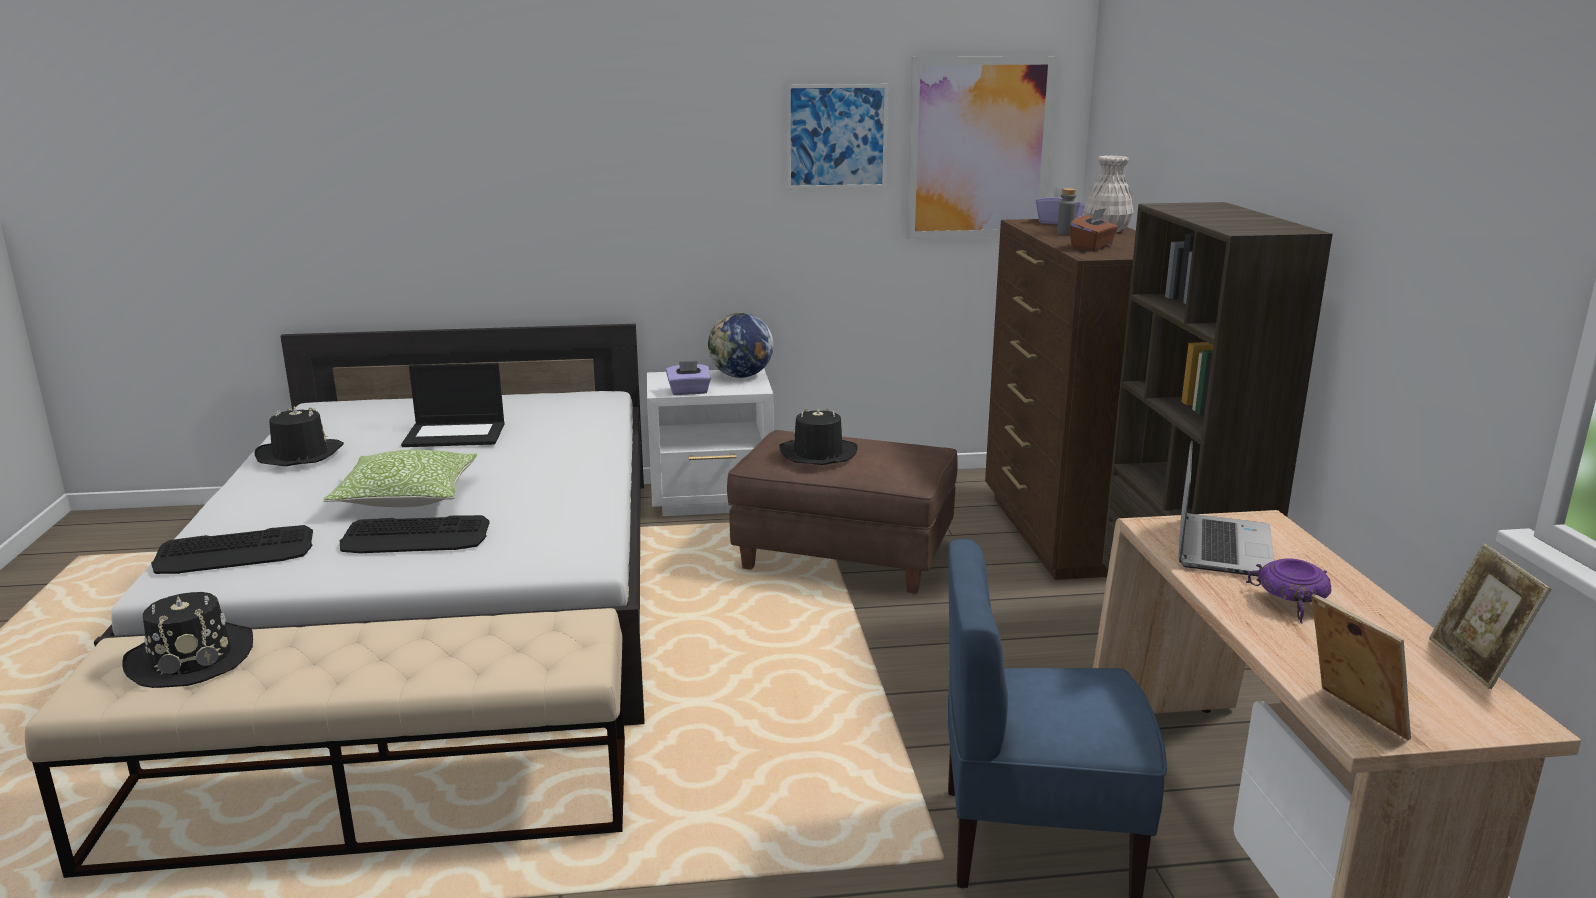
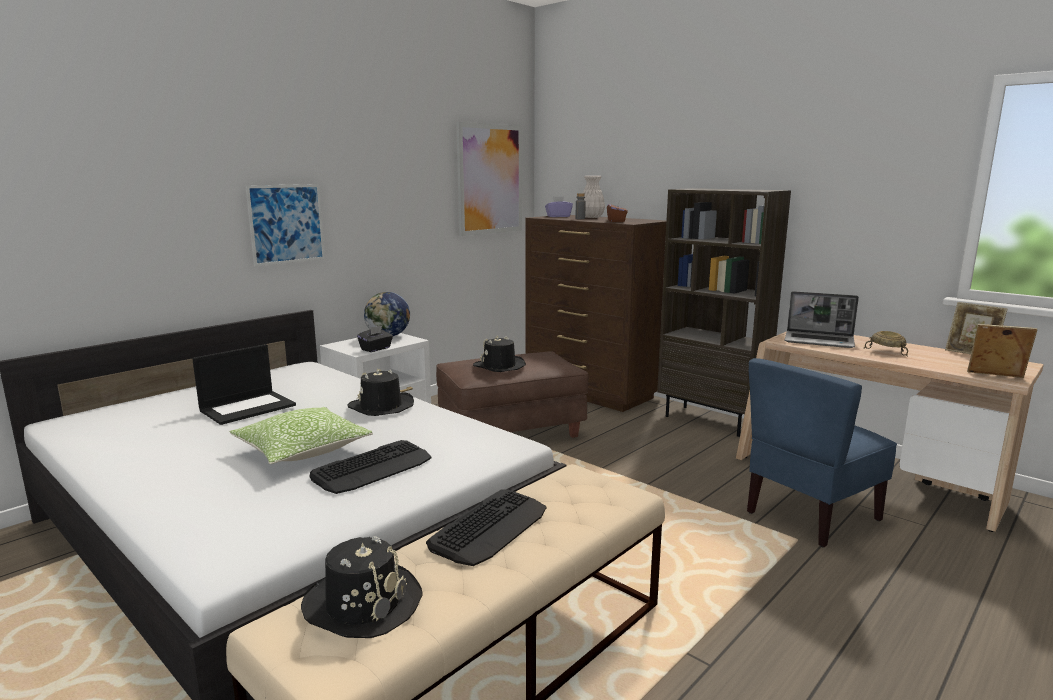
camera: 40 degrees left, 5 degrees down
keyboard [151,525,313,574] -> keyboard moved to [426,489,547,566]
black hat [255,406,344,466] -> black hat moved to [347,368,414,416]
purple tissue box [666,361,711,395] -> black tissue box [357,326,393,352]
picture [787,84,888,189] -> picture moved to [245,184,325,266]
laptop [1178,441,1274,577] -> laptop turned 135 degrees clockwise [784,291,859,348]
purple bowl [1246,558,1331,624] -> beige bowl [864,331,908,356]

